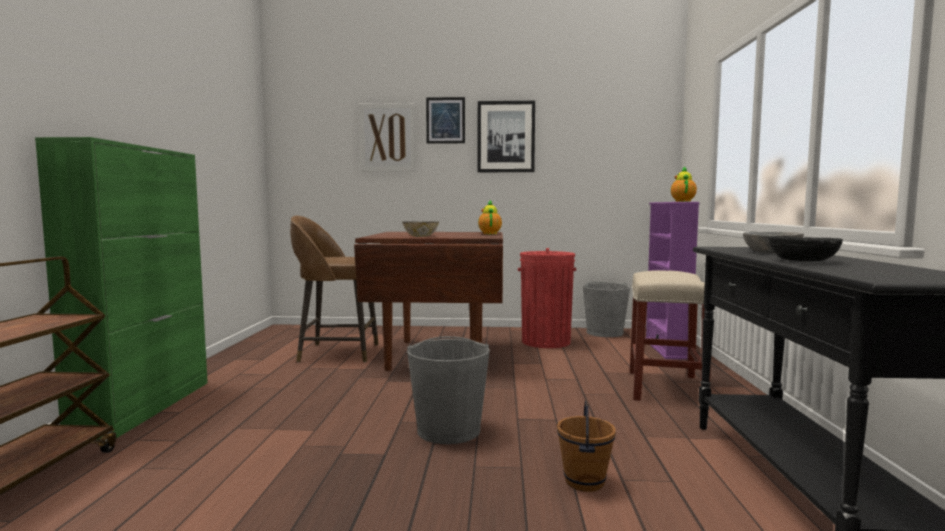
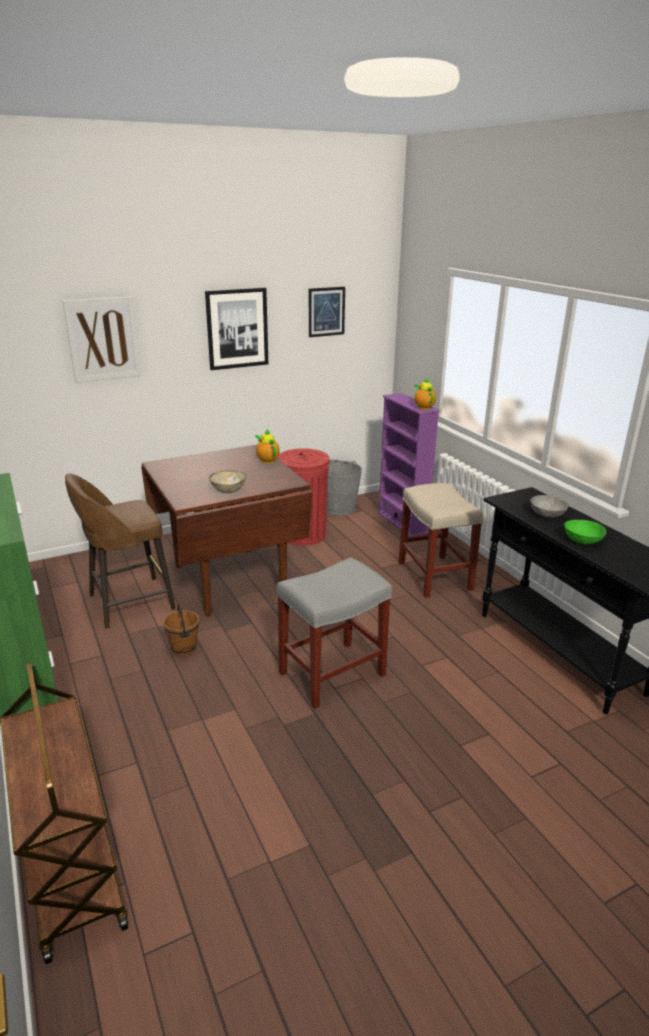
camera: 30 degrees left, 20 degrees up
grey bucket [407,336,490,444] -> grey stool [277,557,392,709]
picture [426,97,465,144] -> picture moved to [309,287,345,337]
brown bucket [557,400,616,492] -> brown bucket moved to [163,604,199,656]
black bowl [768,236,843,261] -> green bowl [564,520,606,544]

